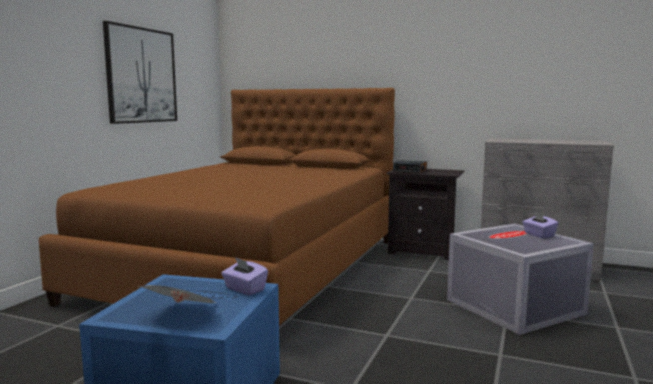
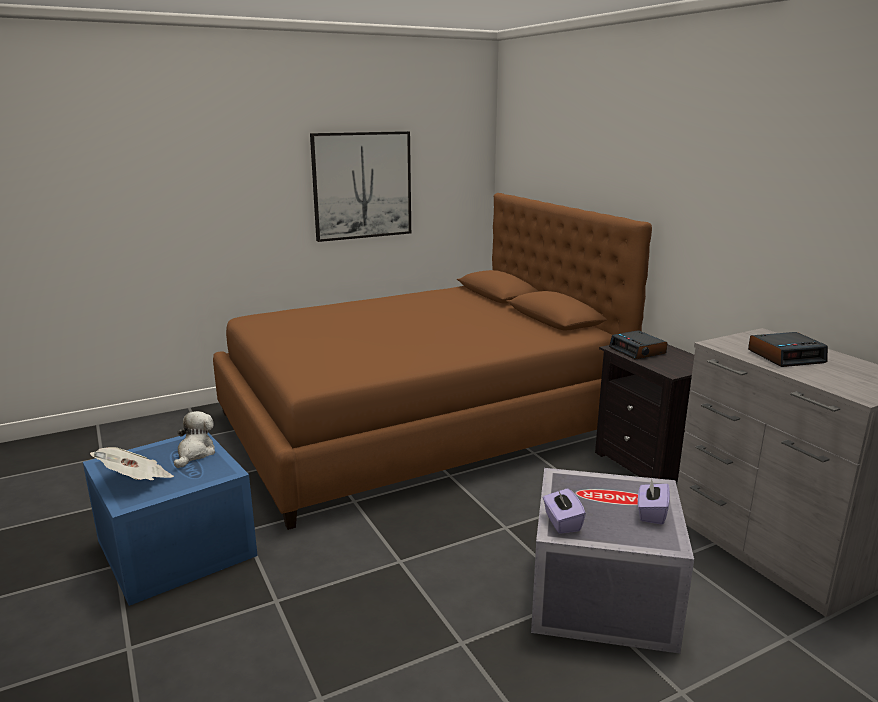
camera: 40 degrees right, 10 degrees up
purple tissue box [221,257,268,295] -> purple tissue box moved to [543,488,586,534]
none -> plush toy [174,411,215,468]
none -> alarm clock [748,332,828,367]

